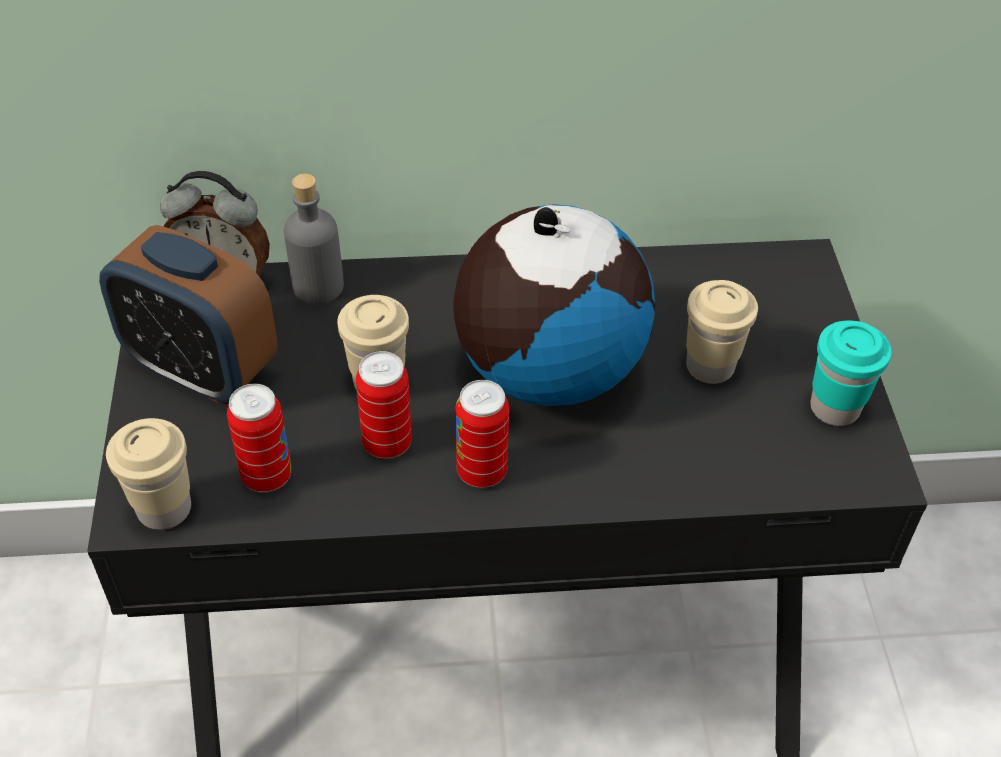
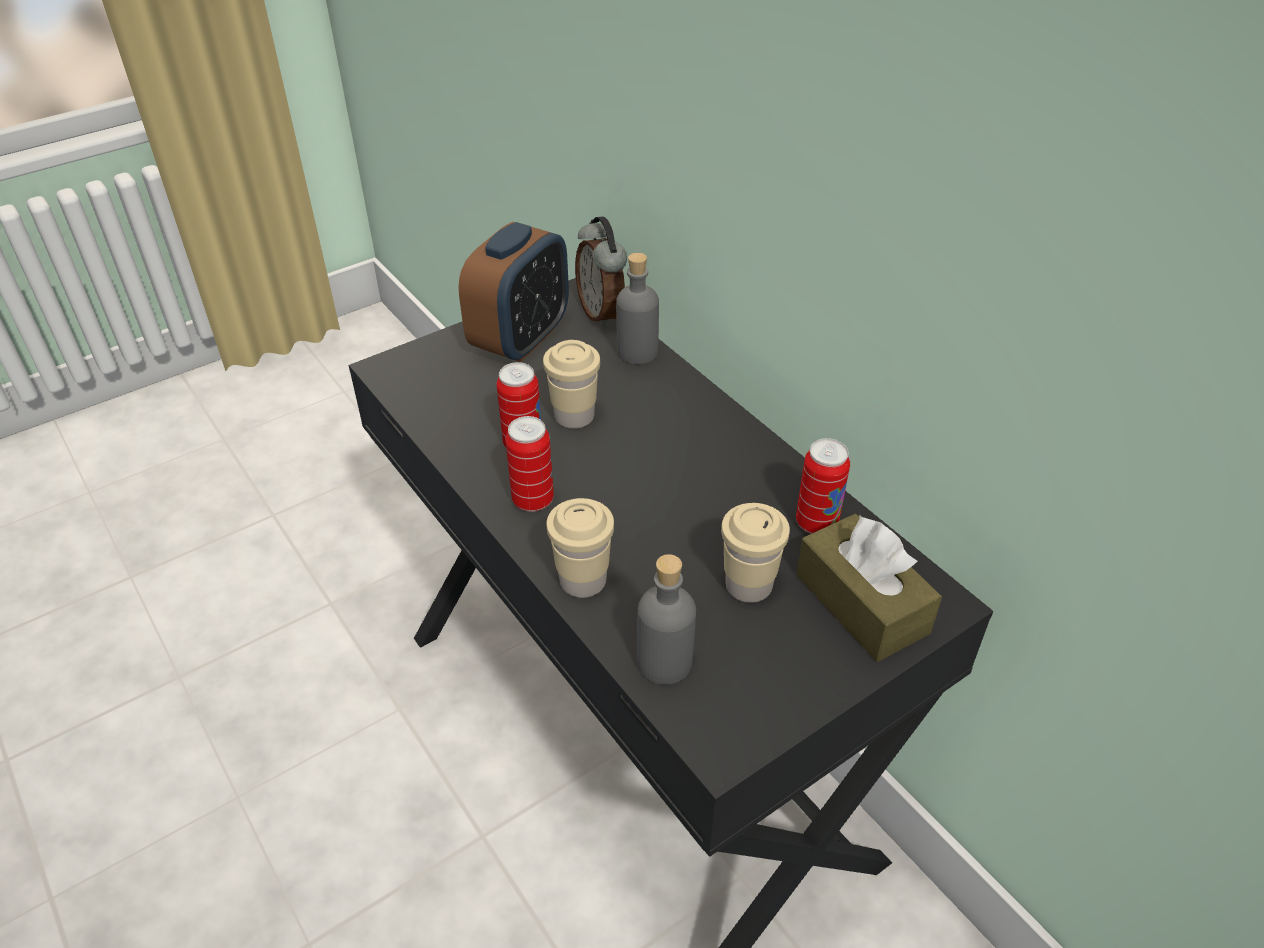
camera: 60 degrees right, 5 degrees down
alarm clock [99,225,278,403] -> alarm clock turned 150 degrees counterclockwise [459,222,569,362]
beige cup [106,418,191,530] -> beige cup moved to [546,498,614,598]
can [227,384,292,492] -> can moved to [796,438,850,534]
globe [453,204,655,406] -> none
turquoise cup [810,321,892,426] -> none
none -> grey bottle [637,554,696,685]
none -> brown tissue box [797,514,942,662]

